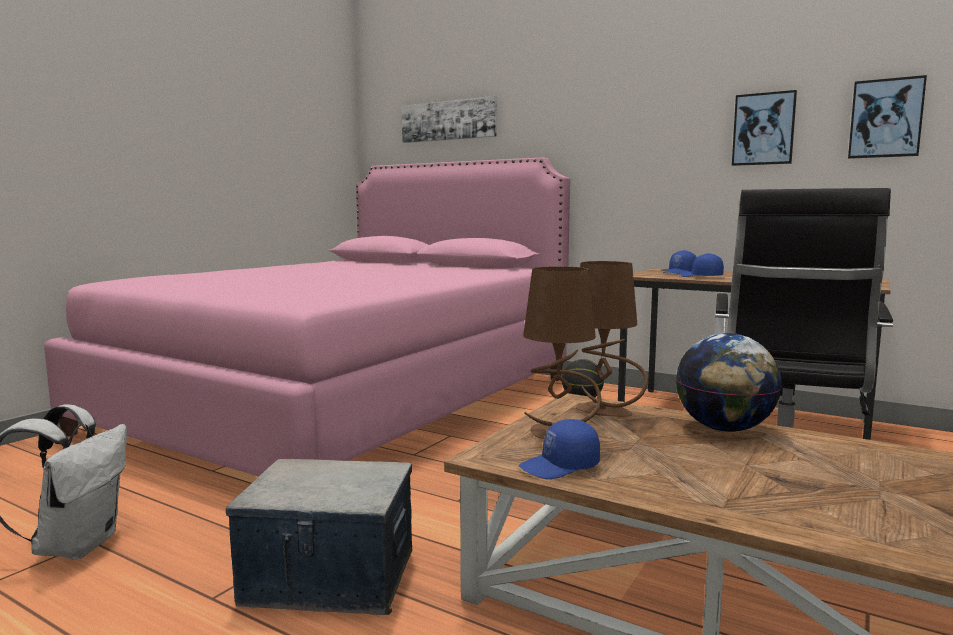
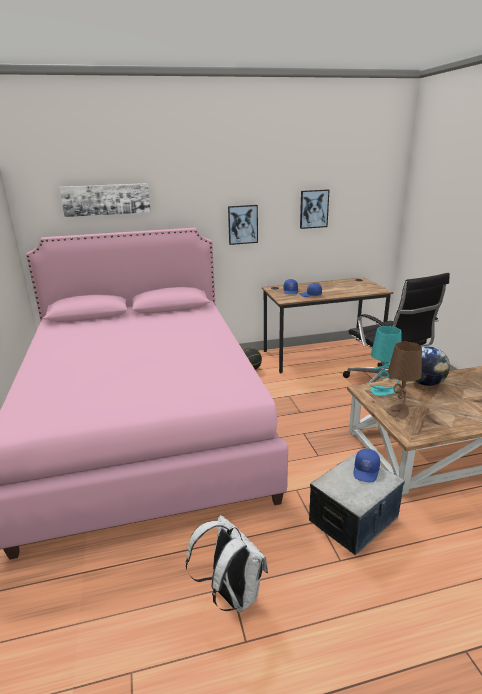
camera: 45 degrees left, 15 degrees up
blue cap [519,419,600,479] -> blue cap moved to [354,449,380,482]
brown table lamp [576,261,648,417] -> turquoise table lamp [369,326,401,396]
picture [848,75,927,159] -> picture moved to [228,205,258,245]

